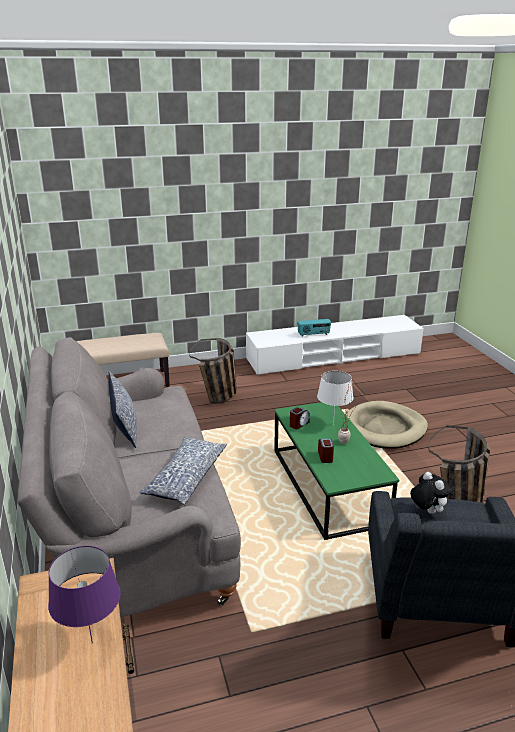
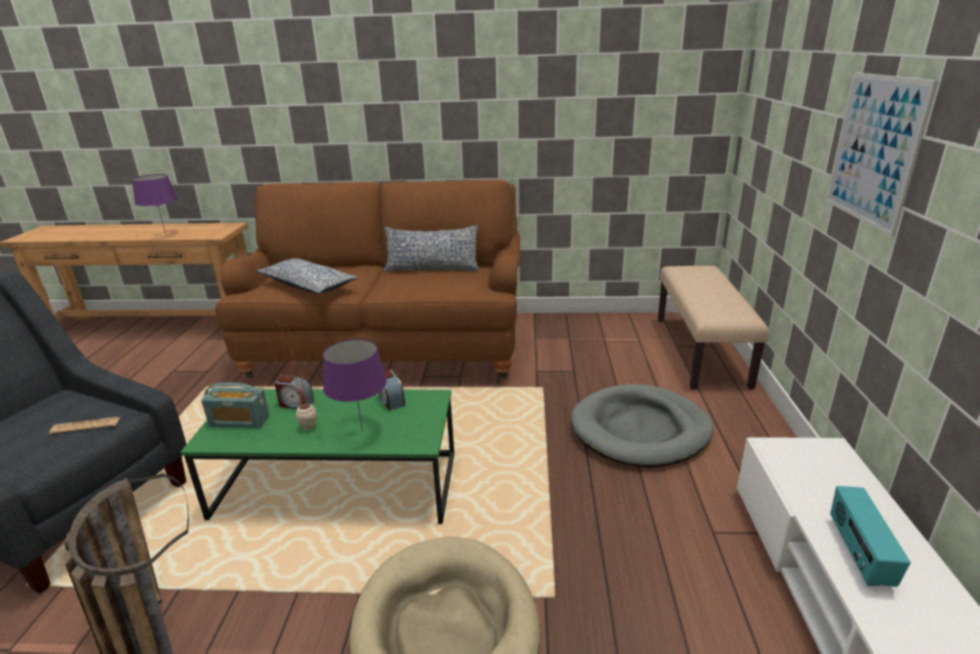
camera: 110 degrees right, 0 degrees up
grey sofa [17,337,241,618] -> brown sofa [215,180,520,378]
basket [189,338,237,403] -> grey dog bed [571,384,714,468]
white table lamp [317,371,353,425] -> purple table lamp [323,339,387,432]
plush toy [410,472,452,514] -> newspaper [49,417,120,434]
none -> radio [201,383,269,428]
none -> picture [825,72,938,237]

